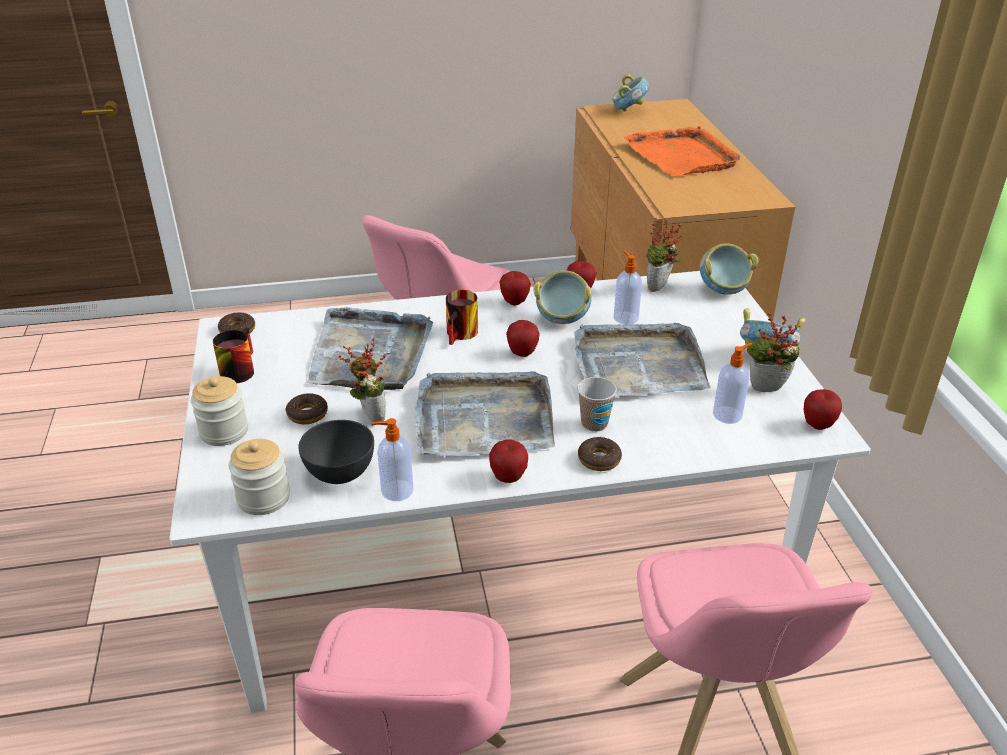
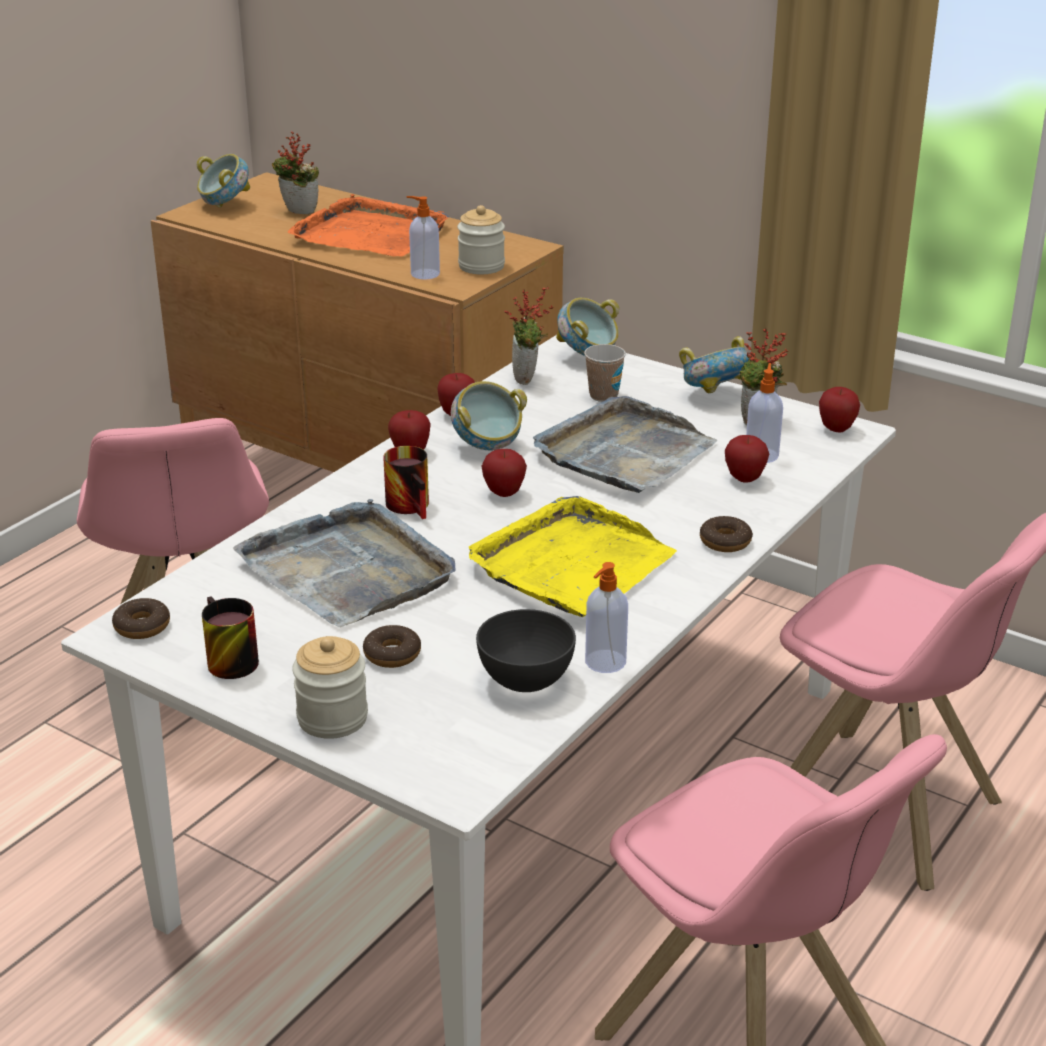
camera: 45 degrees left, 5 degrees down
jar [229,439,290,515] -> jar moved to [457,205,505,274]
potted plant [339,337,386,423] -> potted plant moved to [272,132,319,214]
grey tray [415,371,555,457] -> yellow tray [469,496,677,617]
apple [489,440,528,483] -> apple moved to [725,435,769,483]
cup [577,377,617,432] -> cup moved to [584,344,626,402]
soap dispenser [614,250,642,324] -> soap dispenser moved to [407,196,440,280]

